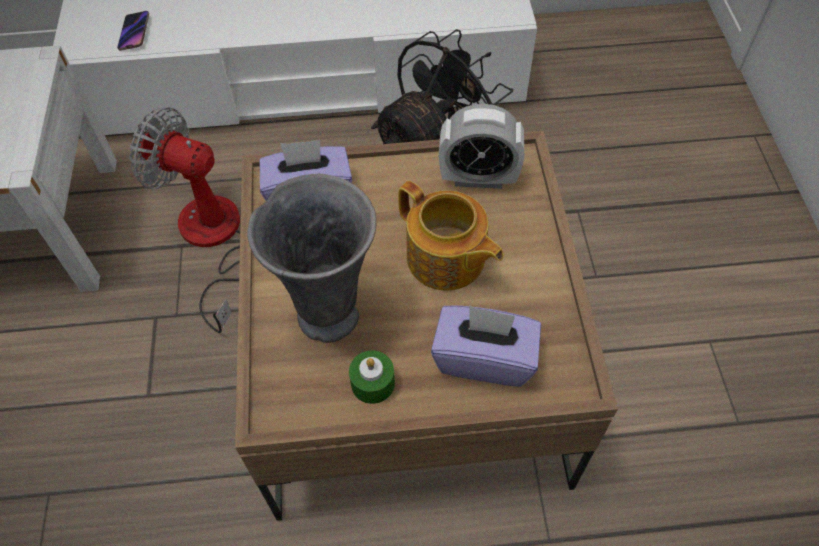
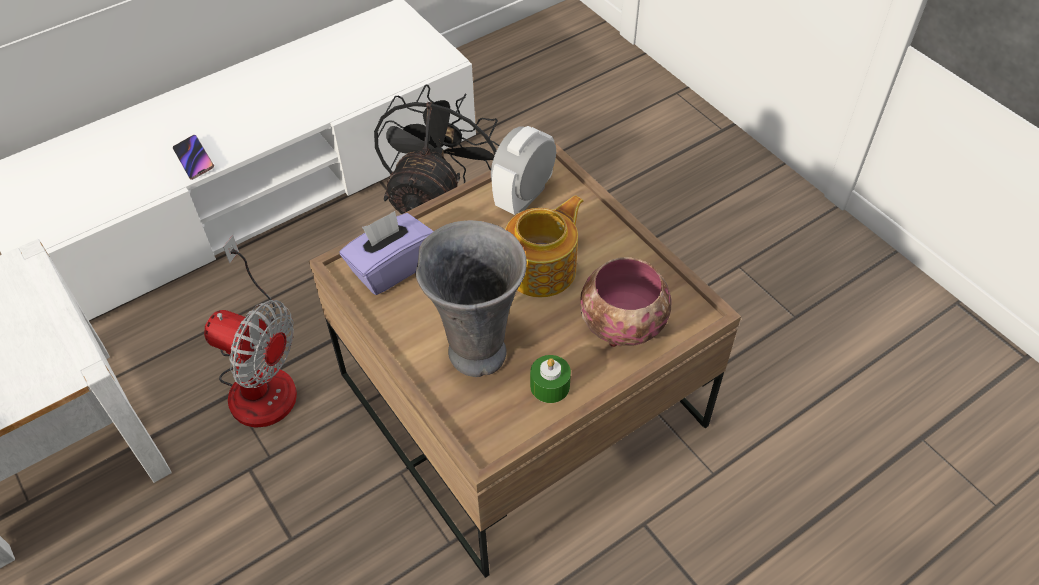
camera: 30 degrees left, 5 degrees down
phone [117,11,149,51] -> phone moved to [173,135,214,180]
fan [129,107,240,333] -> fan turned 150 degrees counterclockwise [204,235,297,428]
teapot [398,181,504,291] -> teapot turned 60 degrees counterclockwise [505,195,583,297]
purple tissue box [431,305,541,387] -> bowl [580,257,672,347]
alarm clock [439,104,524,189] -> alarm clock turned 150 degrees clockwise [491,126,556,215]

